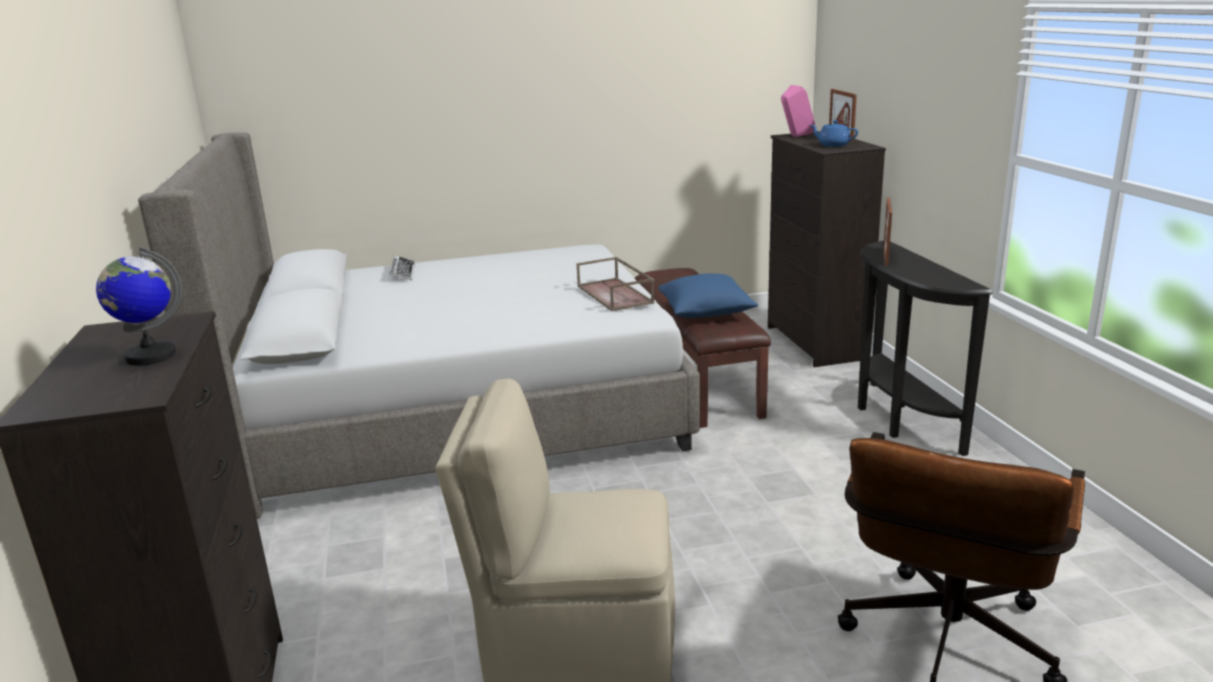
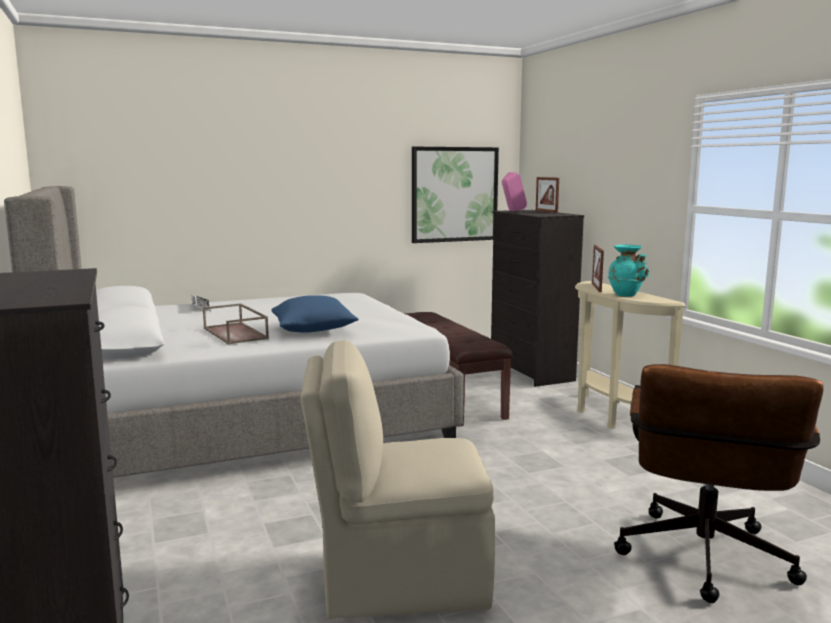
camera: 10 degrees left, 10 degrees down
globe [96,247,182,366] -> none
brown tray [577,257,655,311] -> brown tray moved to [203,303,269,344]
blue pillow [658,274,758,318] -> blue pillow moved to [272,295,359,333]
blue teapot [810,120,858,147] -> none
black console table [858,240,992,456] -> beige console table [575,280,686,429]
none -> picture [412,147,499,243]
none -> turquoise vase [608,245,650,296]

